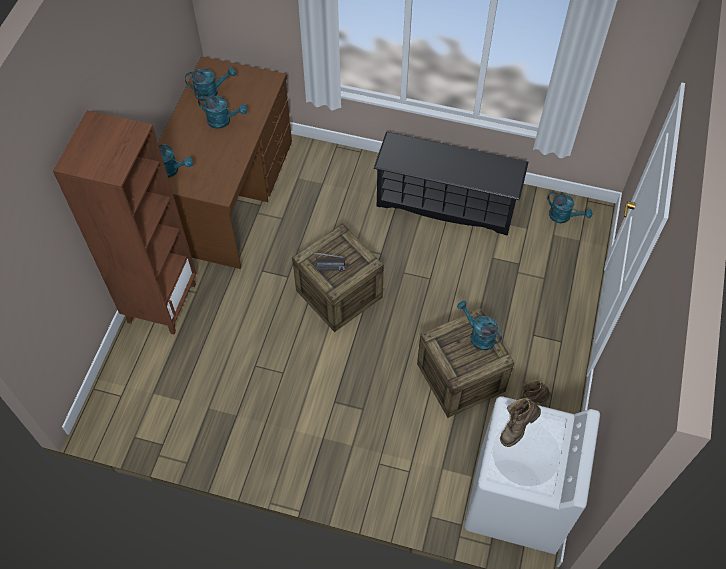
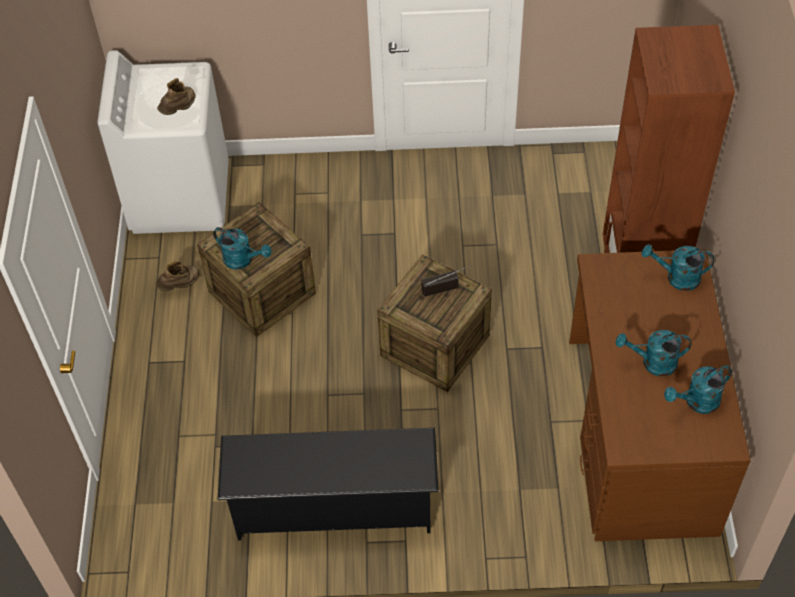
camera: 165 degrees right, 5 degrees down
turquoise watering can [548,192,592,223] -> none

